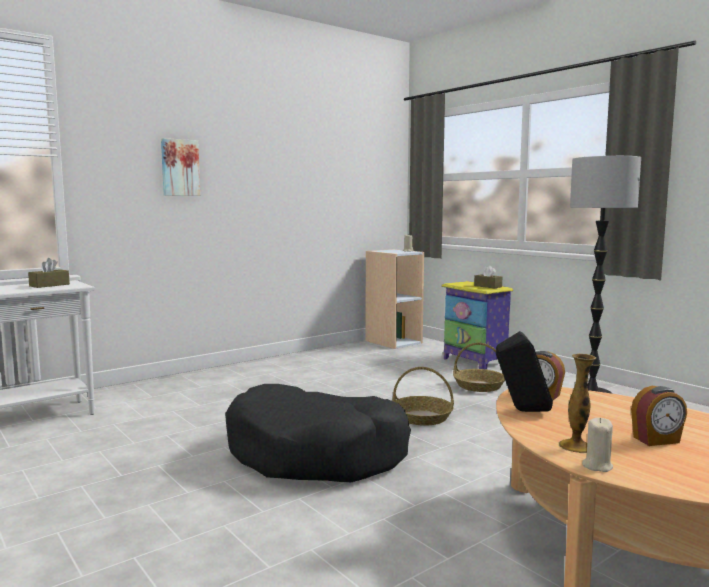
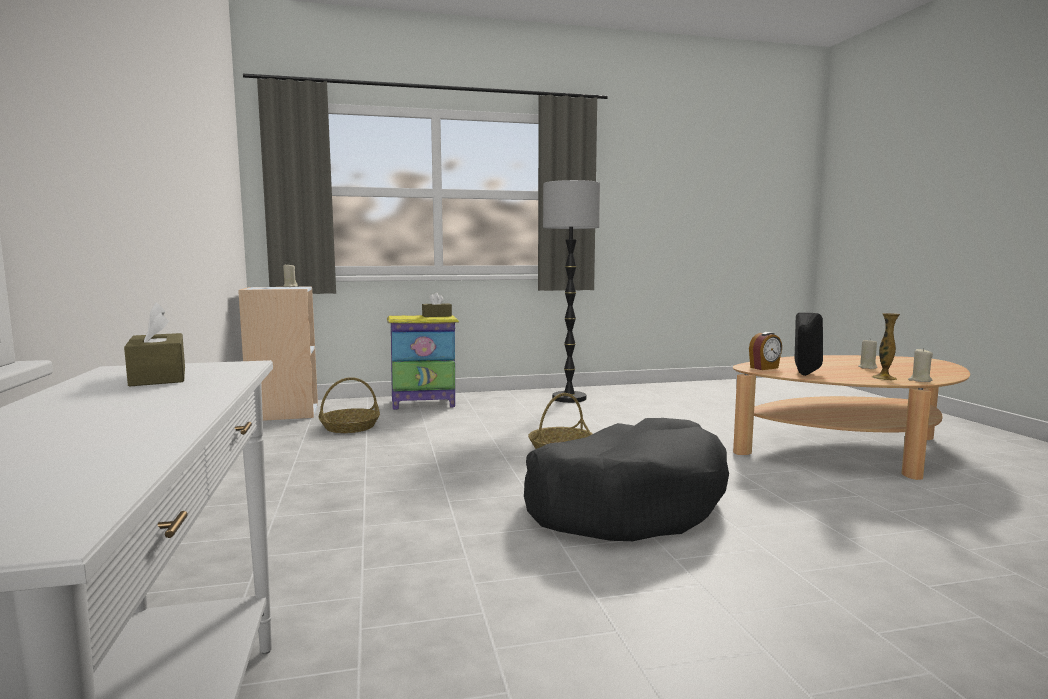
camera: 65 degrees left, 0 degrees up
picture [161,138,200,196] -> none
basket [453,343,505,392] -> basket moved to [319,377,380,433]
alarm clock [631,386,687,446] -> beige candle [858,338,878,369]

